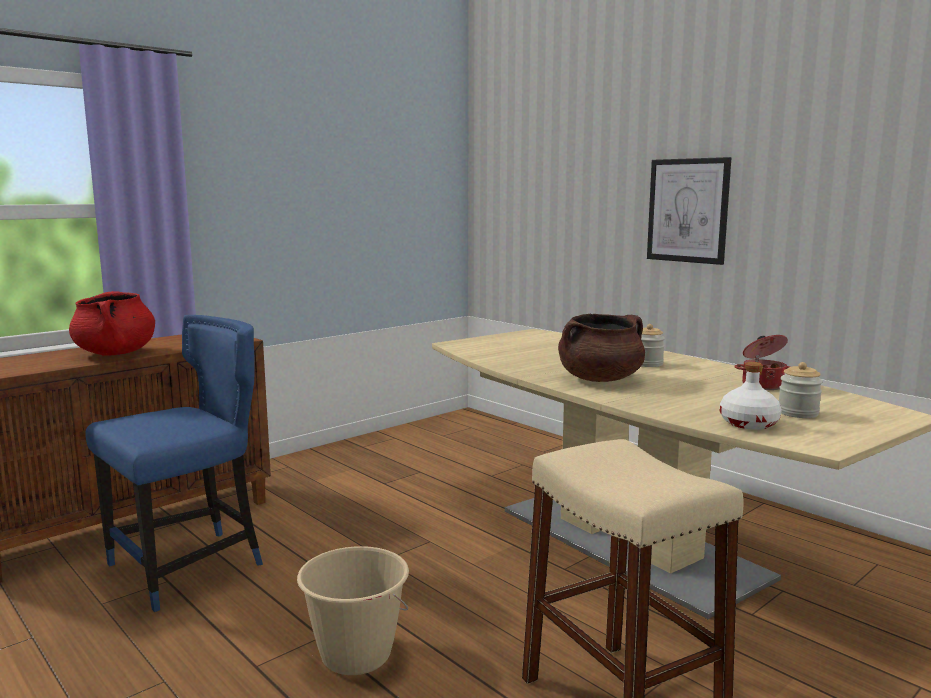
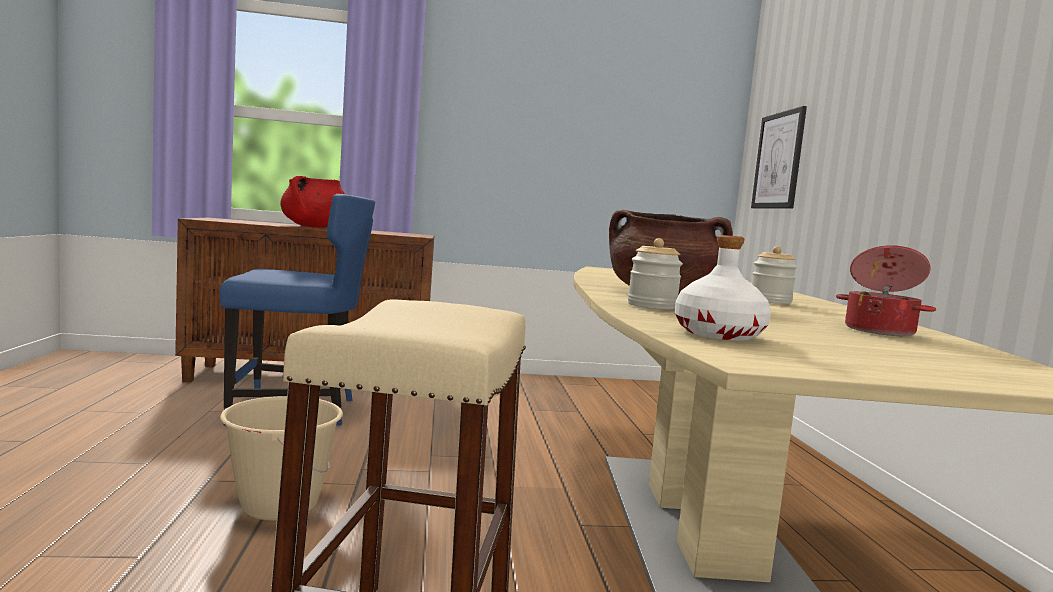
camera: 35 degrees right, 5 degrees down
picture [647,157,731,265] -> picture moved to [751,106,807,208]
jar [779,362,823,418] -> jar moved to [628,238,683,310]

